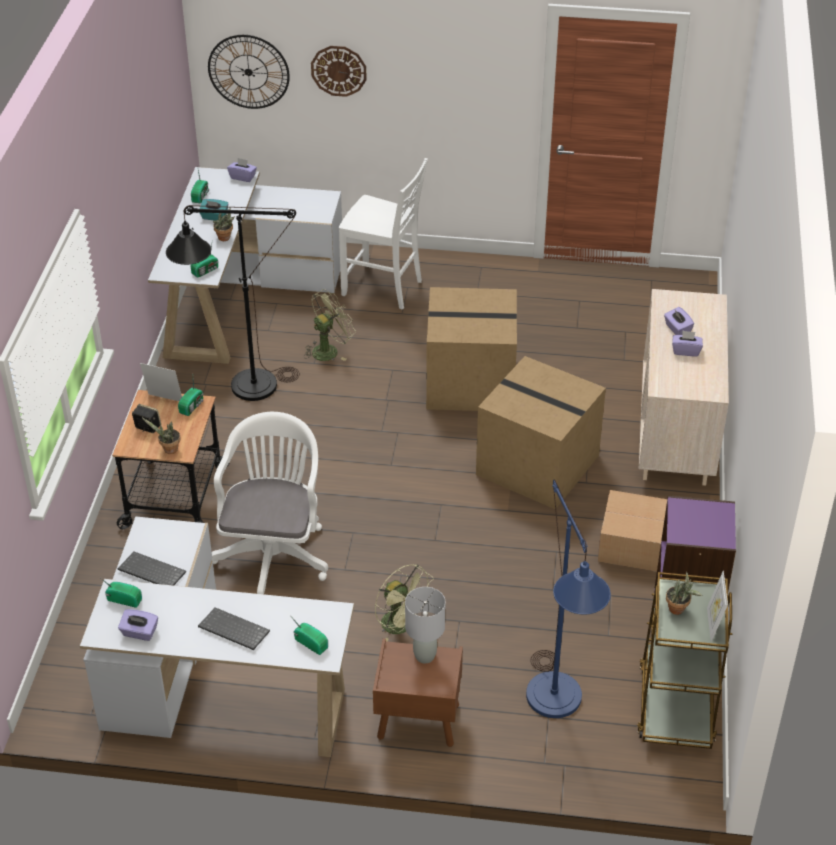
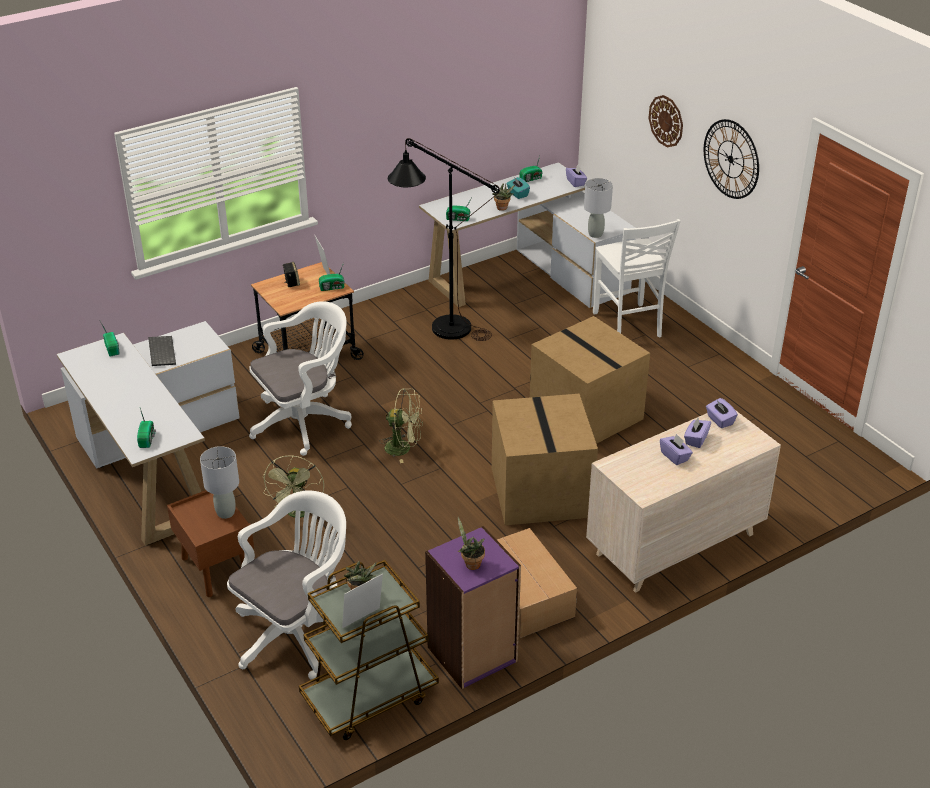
camera: 50 degrees right, 5 degrees down
purple tissue box [118,609,158,641] -> purple tissue box moved to [706,398,738,428]
potted plant [142,418,181,454] -> potted plant moved to [458,517,485,570]
keyboard [198,607,270,650] -> none
wall clock [208,35,290,109] -> wall clock moved to [704,119,759,199]
green fan [304,289,356,361] -> green fan moved to [379,389,423,463]
blue floor lamp [526,479,611,718] -> white office chair [227,490,346,680]
none -> grey table lamp [584,178,613,238]

